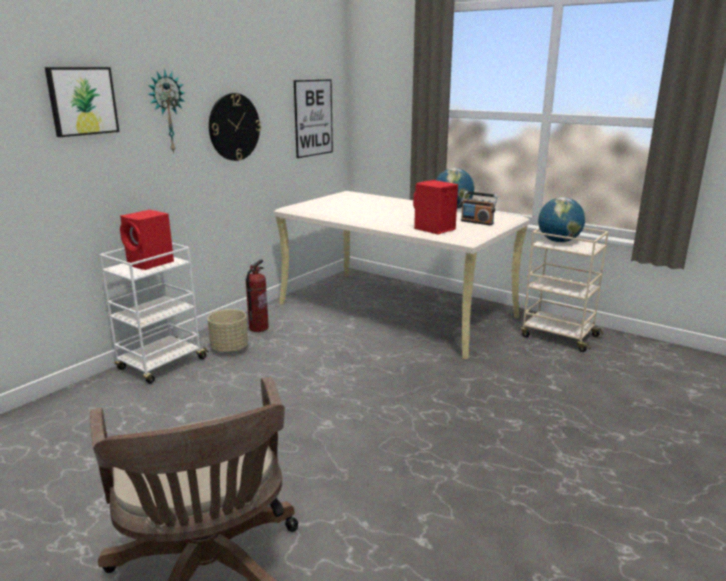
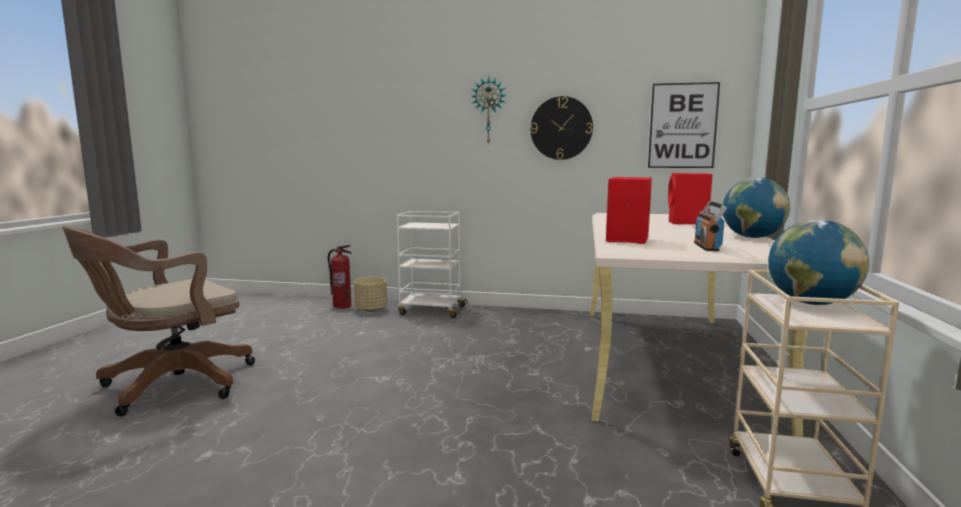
camera: 65 degrees right, 10 degrees down
picture [45,67,119,137] -> none
red speaker [120,210,174,270] -> red speaker moved to [668,173,713,224]
beige planter [208,309,248,353] -> beige planter moved to [354,277,387,312]
fire extinguisher [246,259,269,332] -> fire extinguisher moved to [328,245,352,309]

